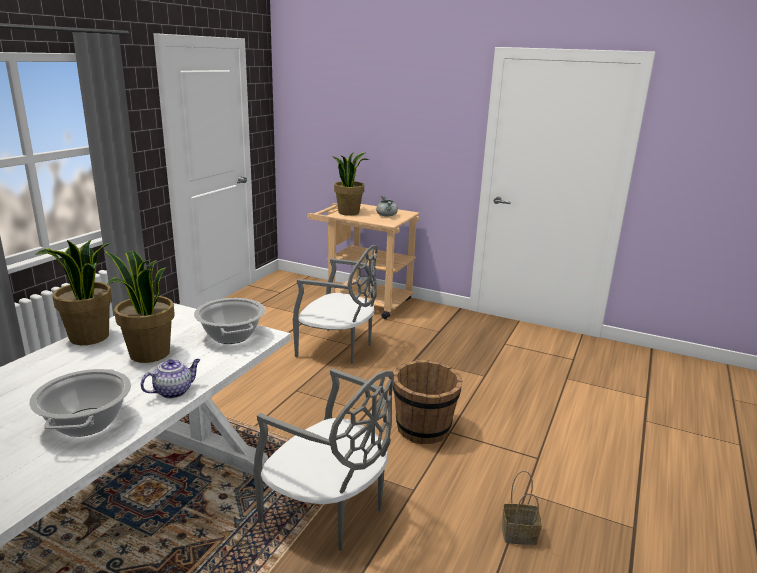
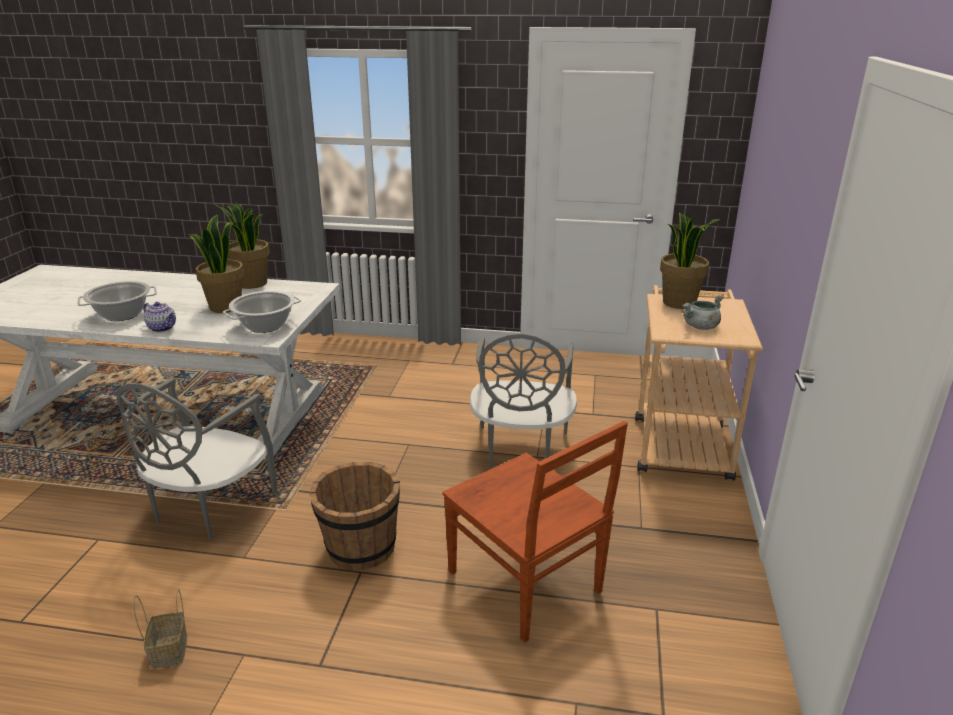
camera: 75 degrees right, 5 degrees up
none -> brown chair [442,421,628,643]

